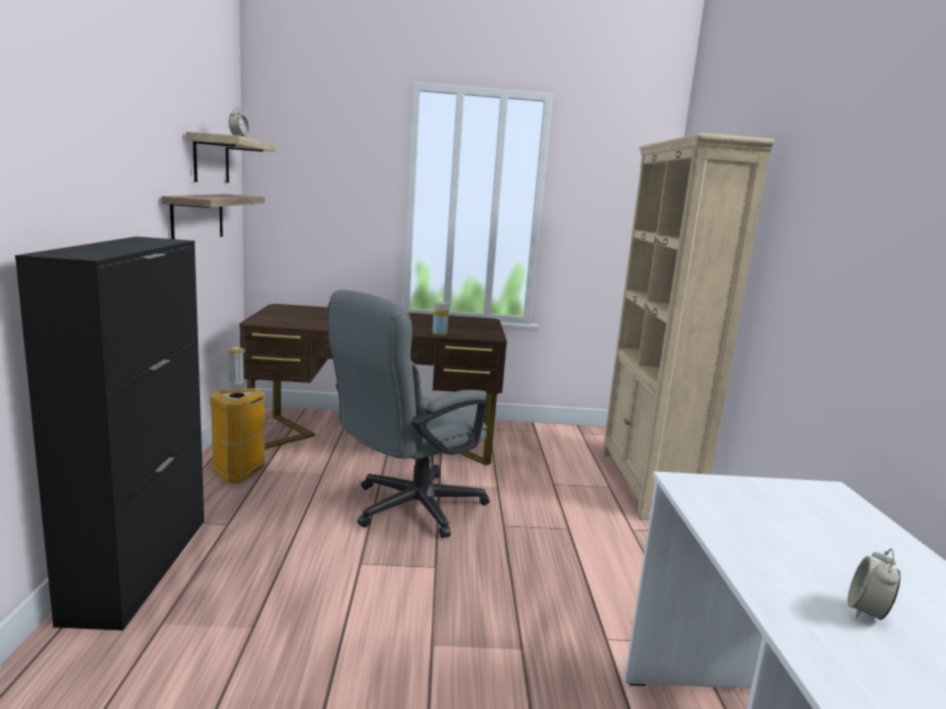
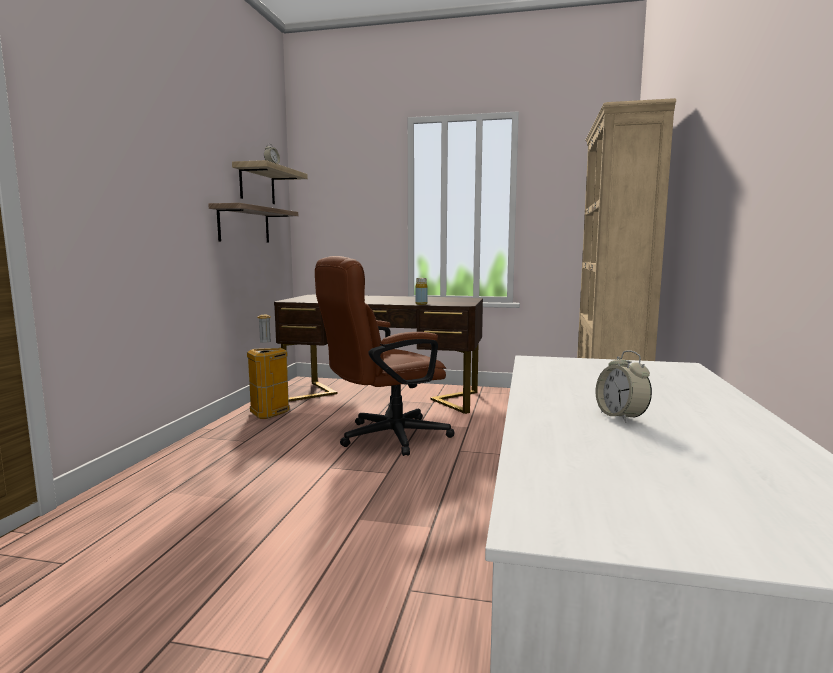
camera: 15 degrees right, 5 degrees down
black cabinet [15,237,204,630] -> none
grey office chair [328,290,490,538] -> brown office chair [315,256,454,456]
alarm clock [848,548,901,620] -> alarm clock turned 60 degrees counterclockwise [596,351,652,423]

